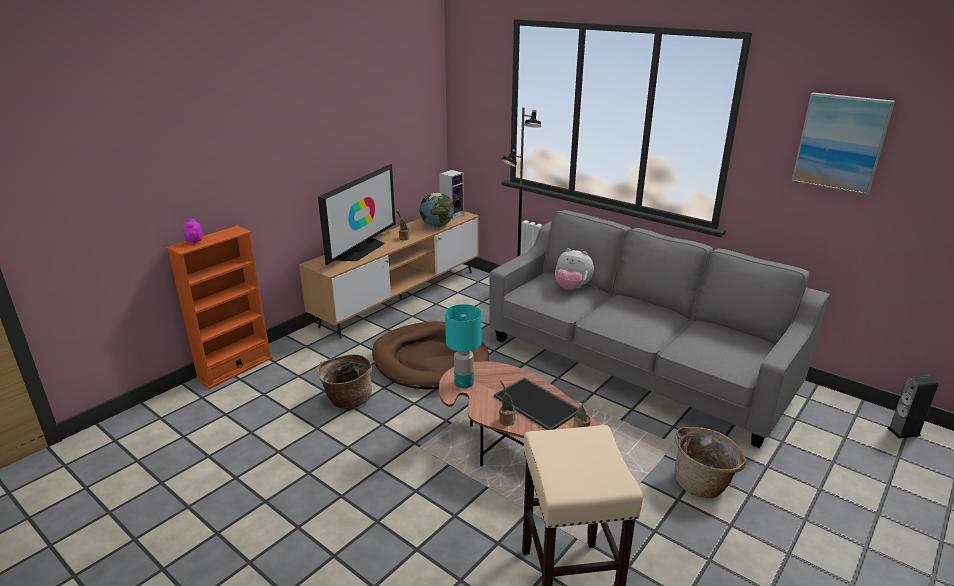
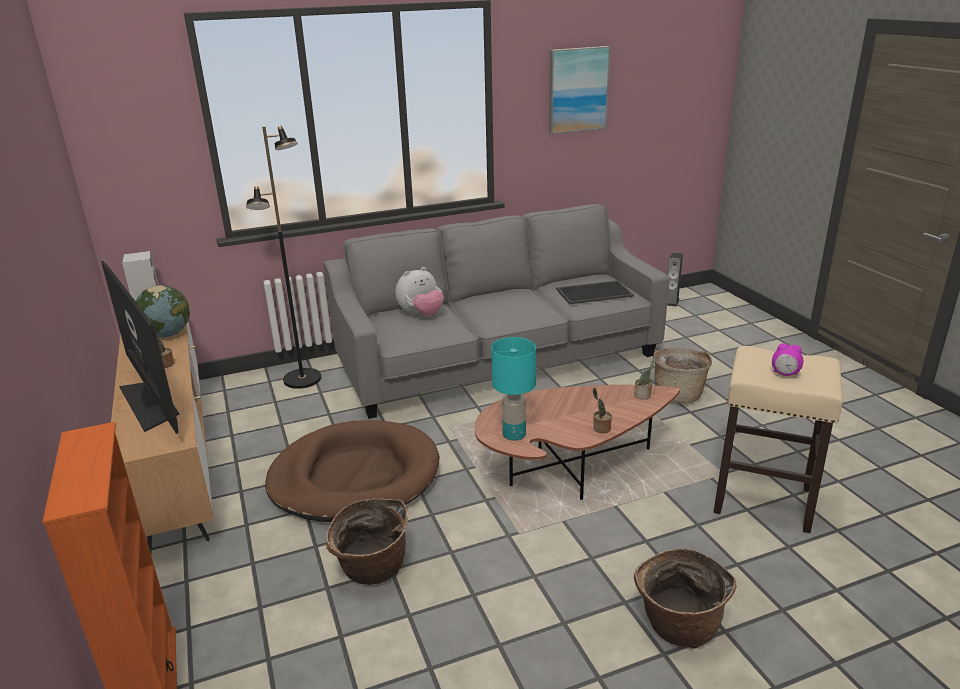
camera: 60 degrees left, 0 degrees up
alarm clock [183,219,203,244] -> alarm clock moved to [772,343,803,376]
tray [494,377,579,430] -> tray moved to [556,280,634,304]
none -> basket [634,548,737,649]

